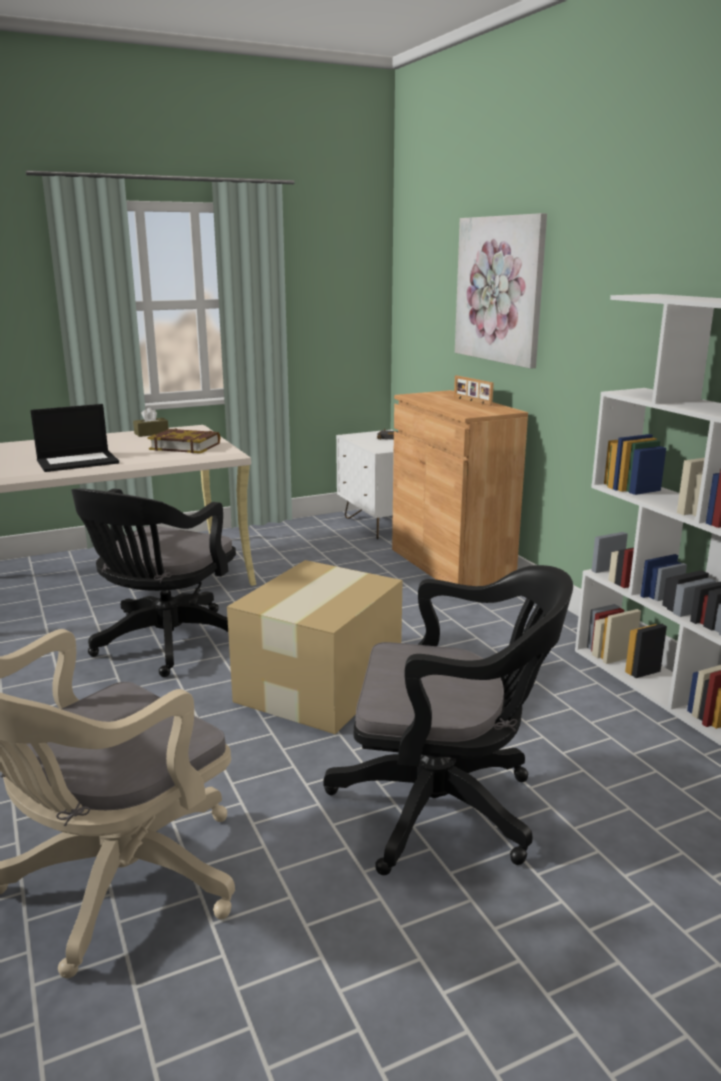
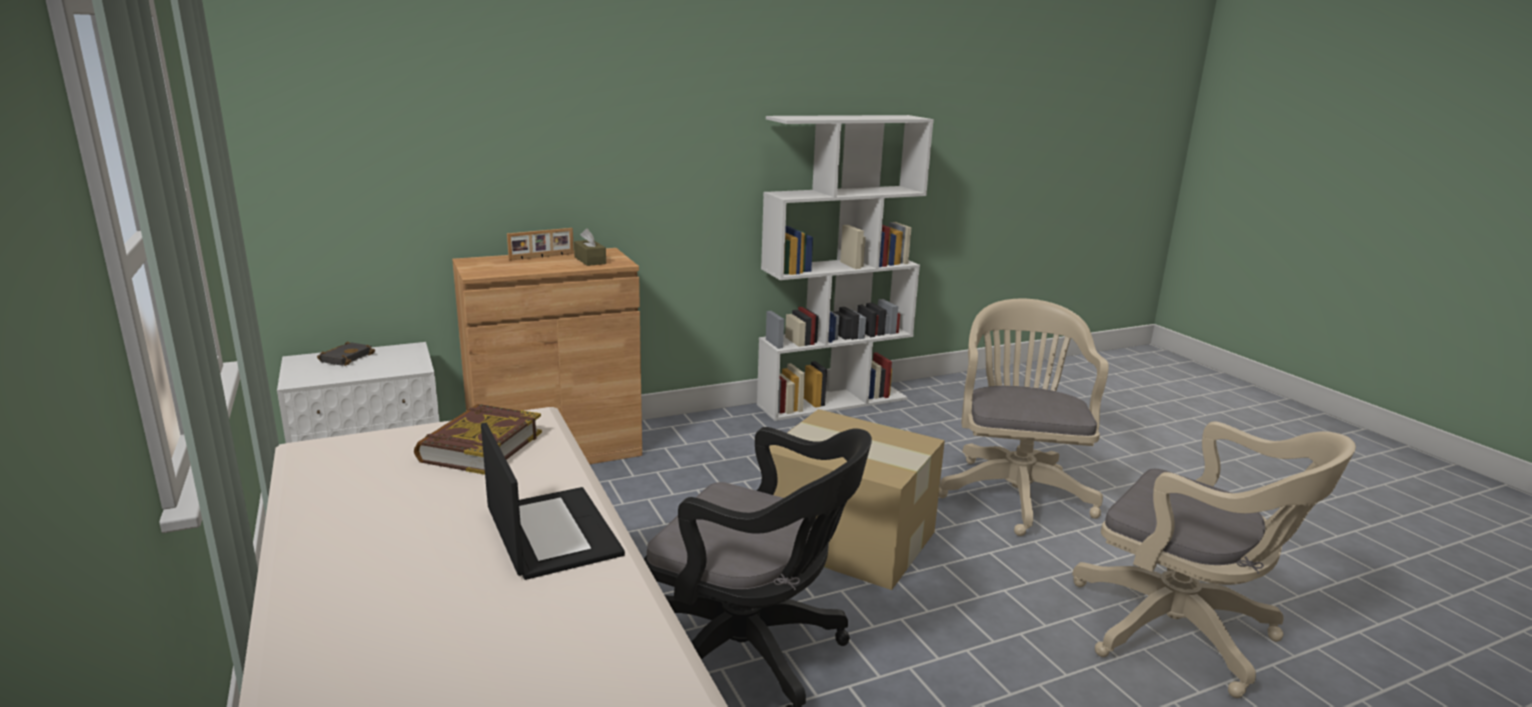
camera: 90 degrees left, 0 degrees up
brown tissue box [133,407,169,437] -> brown tissue box moved to [574,228,606,266]
black office chair [323,565,573,875] -> beige office chair [939,298,1109,536]
picture [455,213,547,369] -> none

